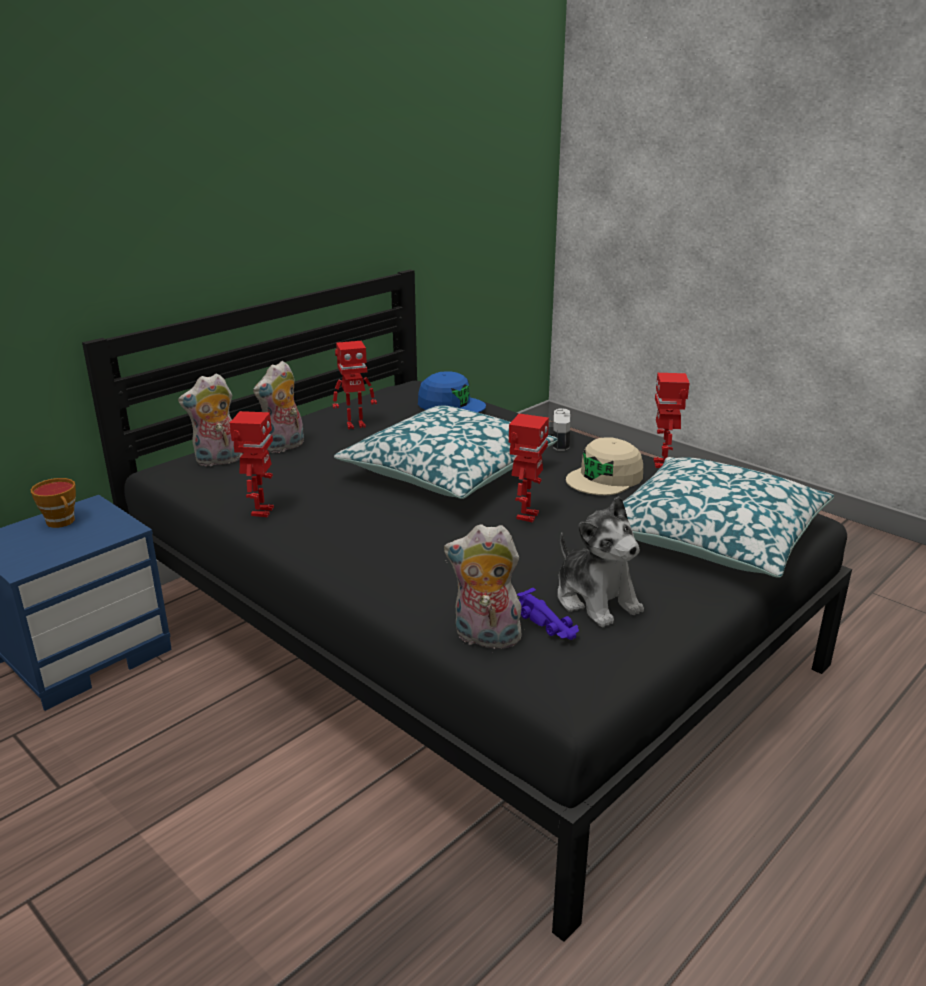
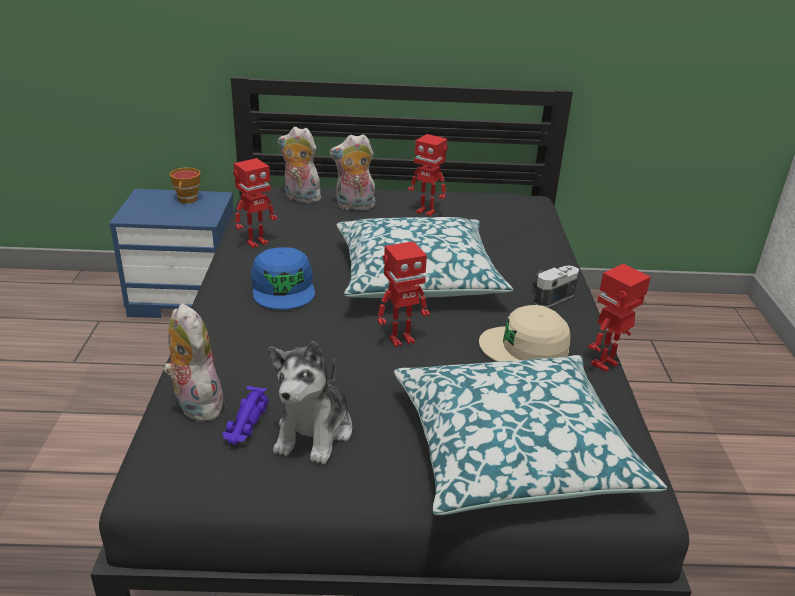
camera: 45 degrees right, 5 degrees up
blue cap [418,371,486,413] -> blue cap moved to [251,247,315,310]

